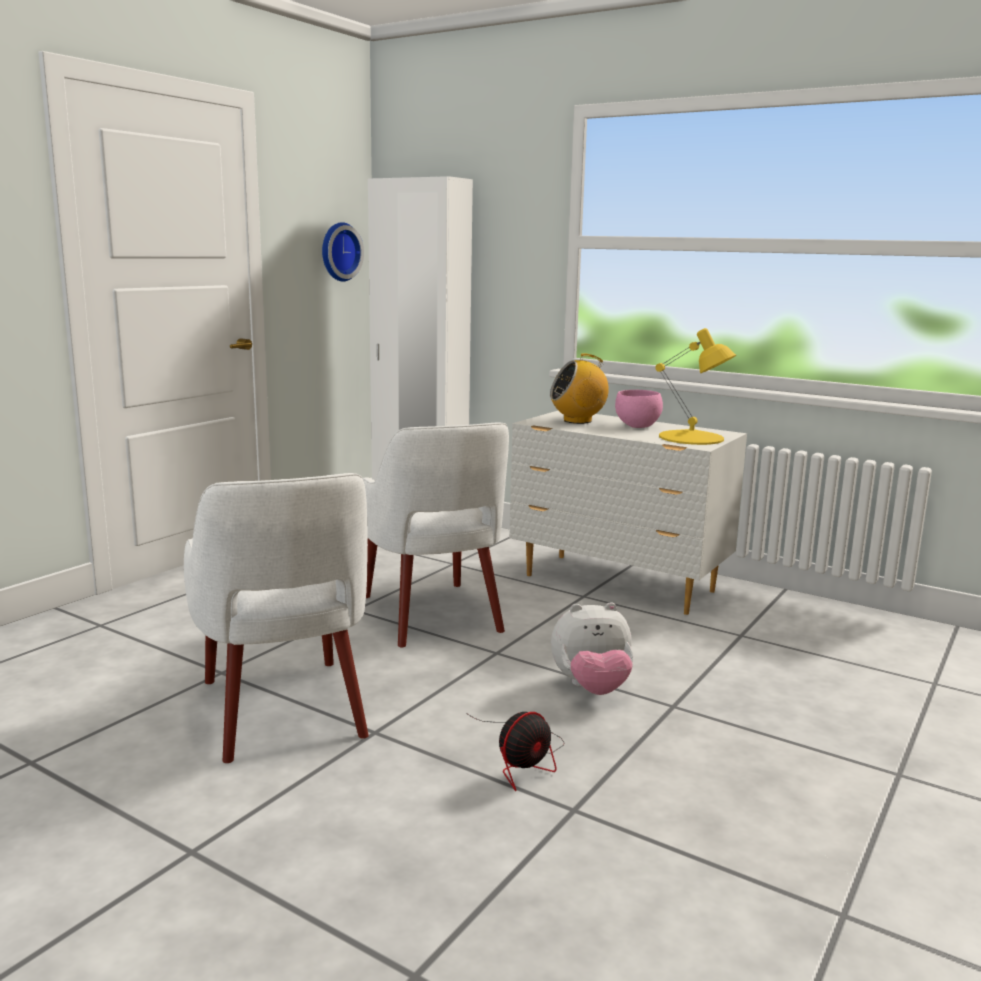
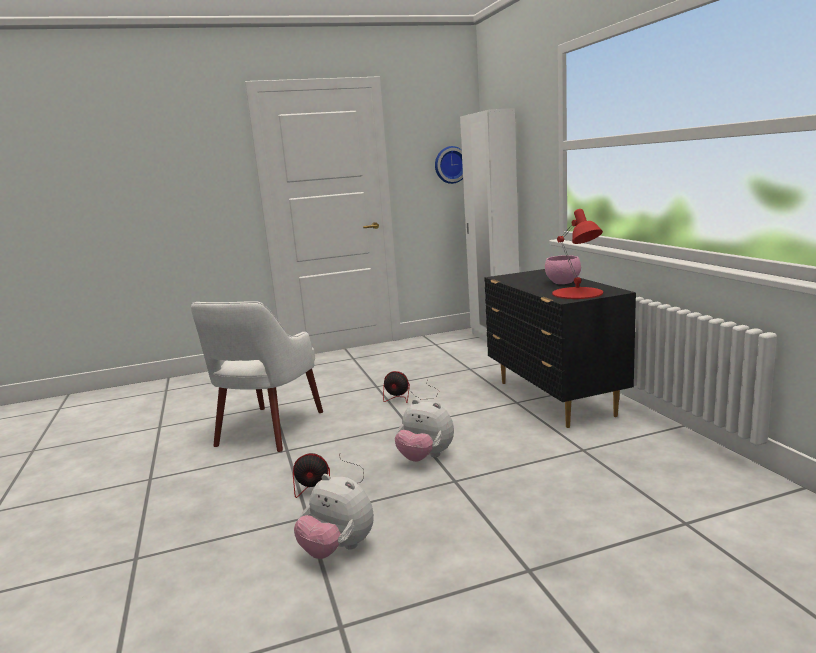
camera: 40 degrees right, 0 degrees up
white armchair [363,423,509,647] -> fan [383,371,439,403]
white dresser [509,411,747,615] -> black dresser [484,269,636,428]
radio [550,354,609,424] -> none
yellow table lamp [655,328,736,445] -> red table lamp [552,209,603,299]
none -> plush toy [294,474,374,559]

